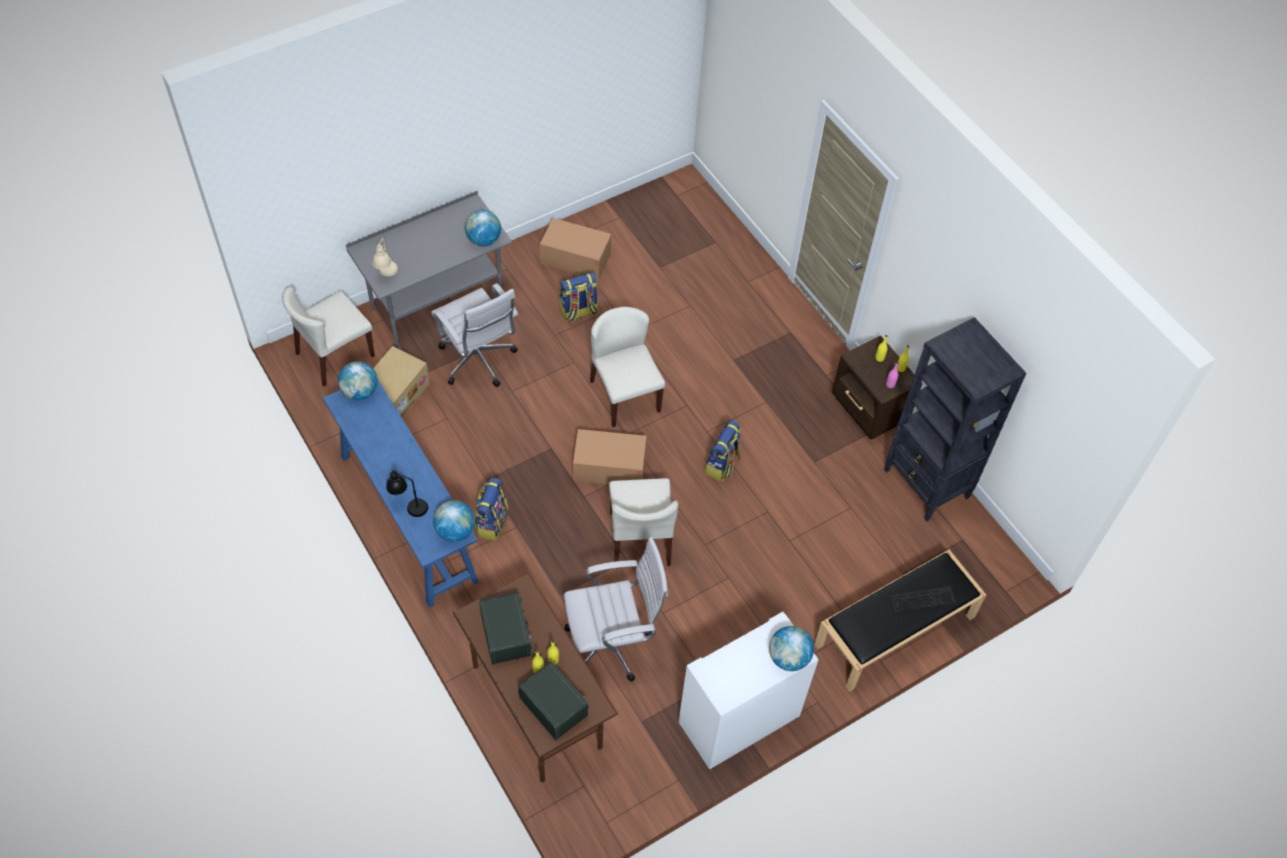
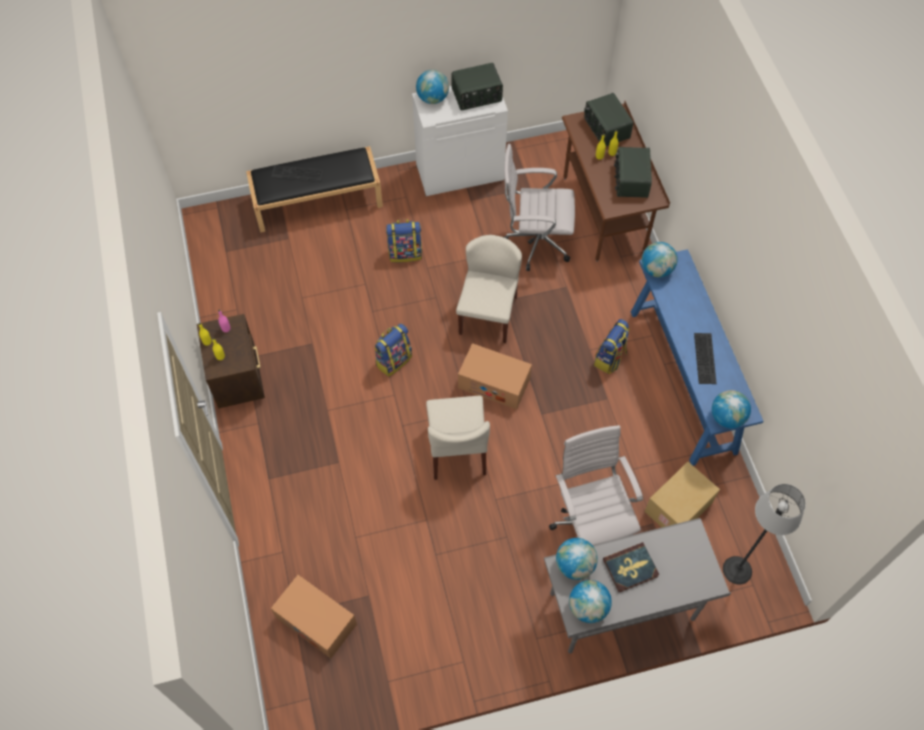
camera: 160 degrees left, 5 degrees up
beige chair [282,287,375,386] -> floor lamp [723,484,806,585]
beige table lamp [373,238,398,276] -> none
black table lamp [386,470,428,517] -> none
cardboard box [540,218,611,280] -> cardboard box moved to [271,575,357,658]
backpack [559,272,598,322] -> backpack moved to [386,219,422,262]
black bookcase [884,317,1027,522] -> none
none -> radio [451,63,503,110]
none -> globe [569,580,612,623]
none -> book [603,542,659,592]
none -> keyboard [694,333,717,384]

